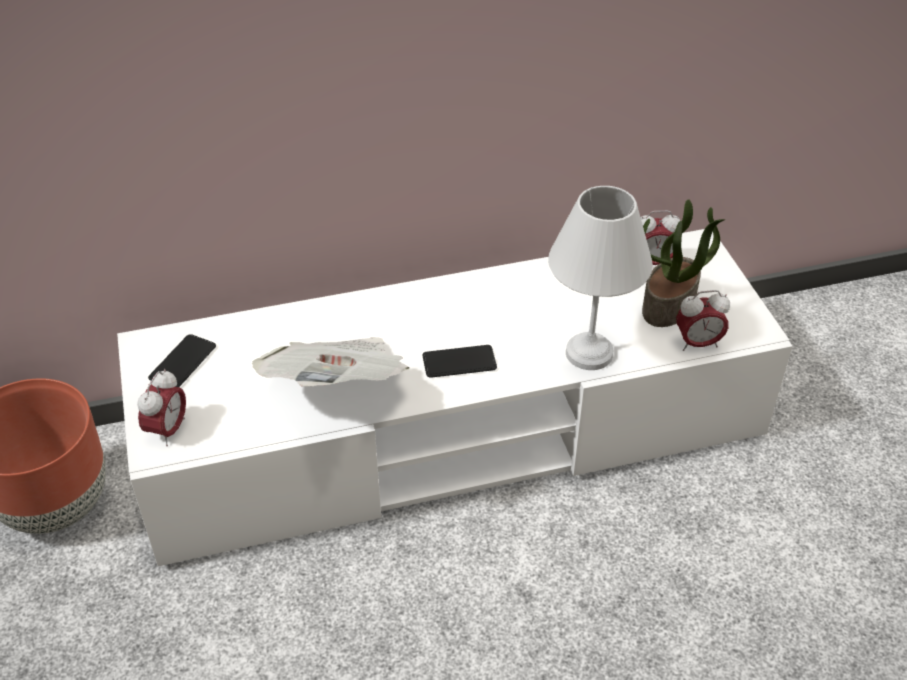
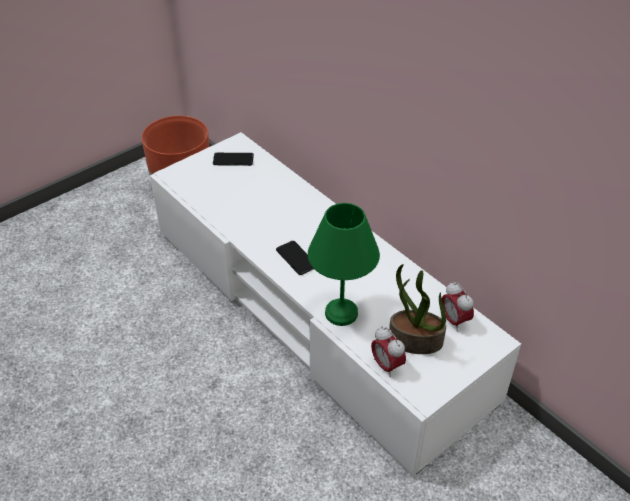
camera: 65 degrees right, 0 degrees up
alarm clock [137,369,186,446] -> none
newspaper [252,337,410,386] -> none
white table lamp [548,186,653,370] -> green table lamp [308,203,380,326]

